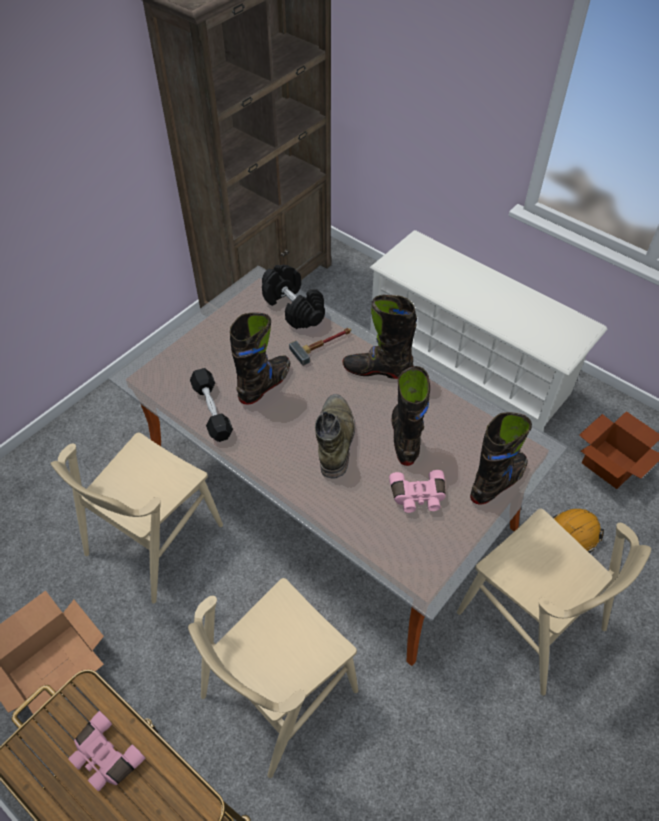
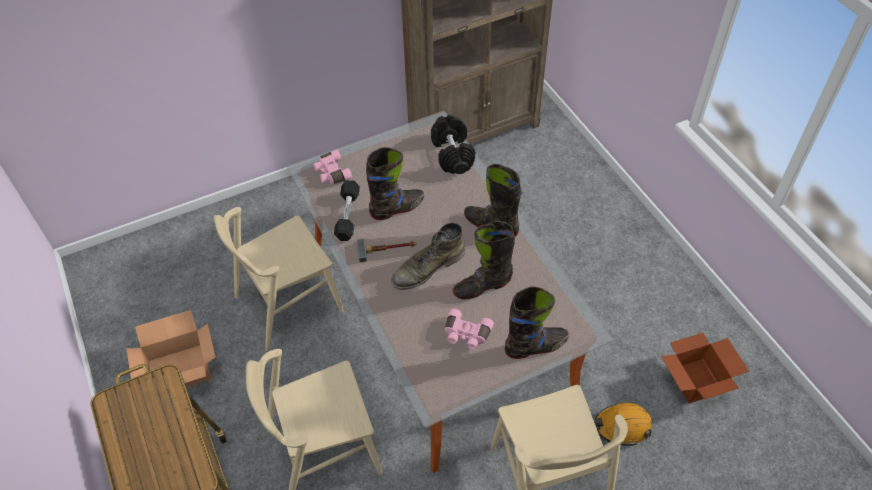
camera: 25 degrees right, 0 degrees up
pink binoculars [68,711,145,792] -> pink binoculars moved to [313,150,352,184]
hammer [289,328,351,366] -> hammer moved to [357,238,416,262]
green boot [315,394,355,479] -> green boot turned 150 degrees counterclockwise [391,223,465,290]
white shoe rack [370,230,607,431] -> none
black boot [392,366,430,466] -> black boot turned 135 degrees counterclockwise [453,221,515,299]

